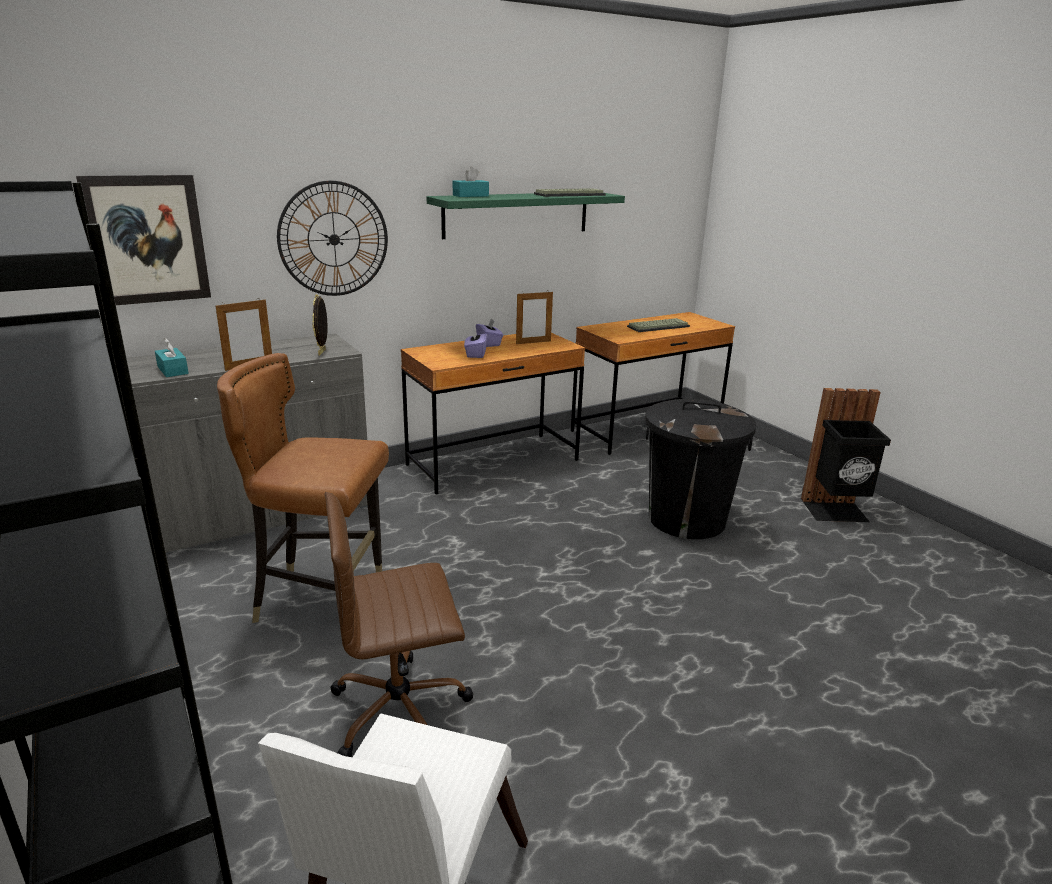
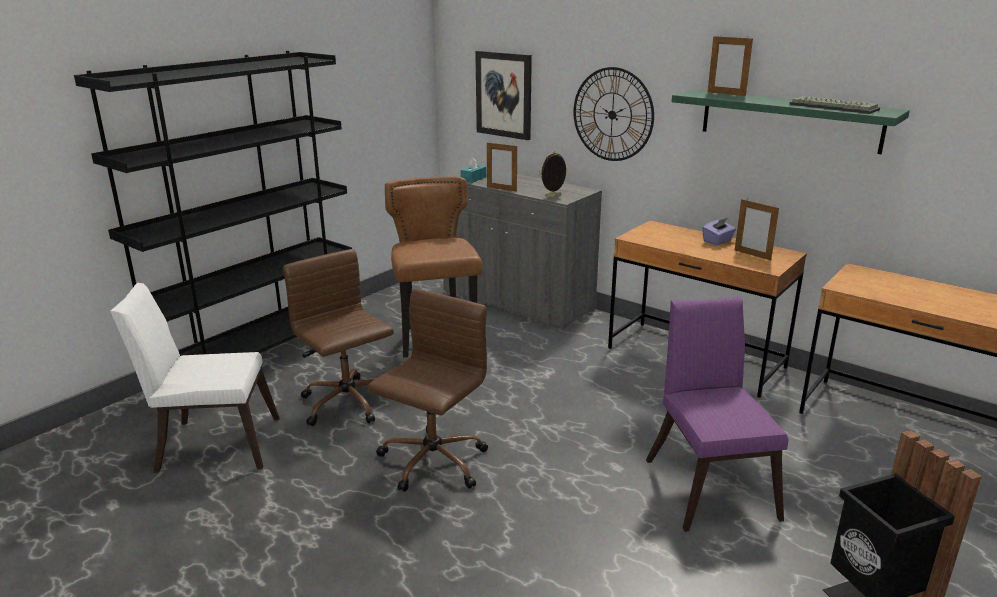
camera: 70 degrees right, 0 degrees up
turquoise tissue box [453,166,489,197] -> picture frame [708,35,753,96]
purple tissue box [464,328,488,358] -> none
keyboard [627,318,690,332] -> none
black trash can [645,399,756,539] -> purple chair [646,296,789,532]
none -> brown office chair [368,289,488,492]

